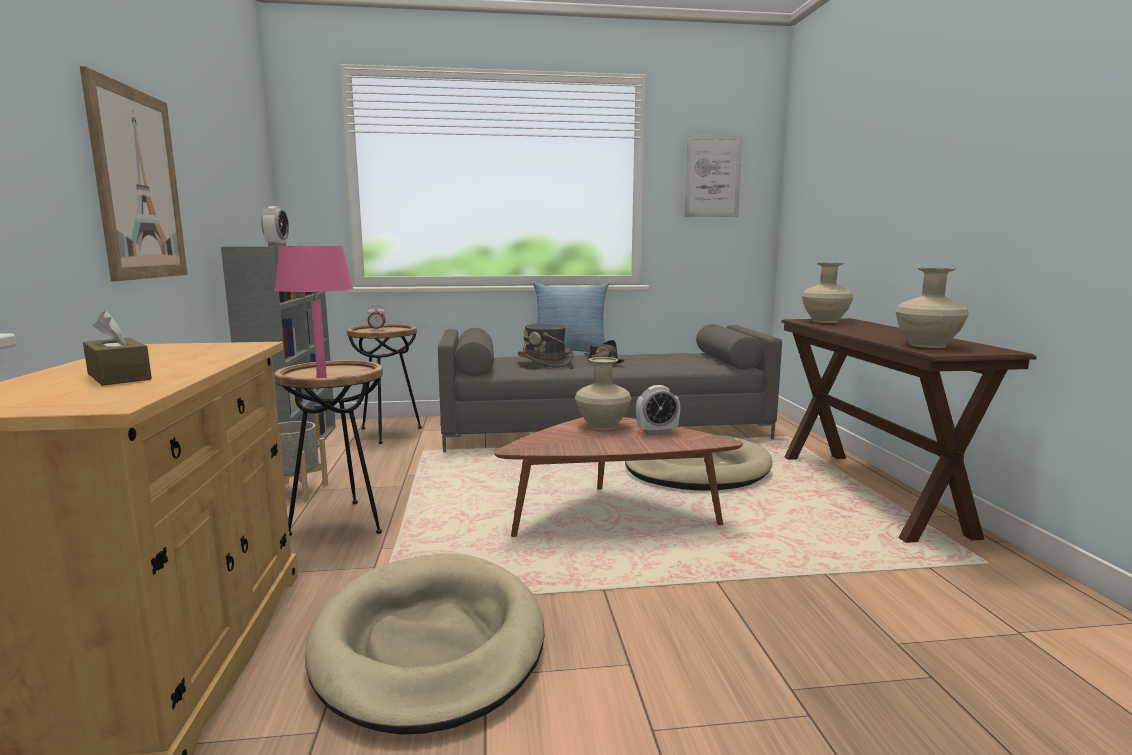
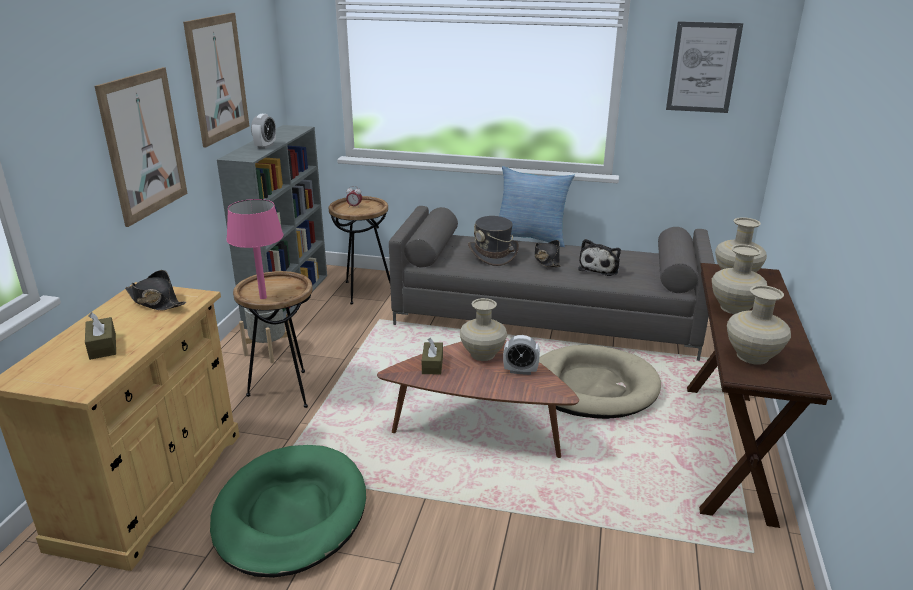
camera: 20 degrees right, 15 degrees up
beige dog bed [305,553,545,735] -> green dog bed [210,445,366,578]
none -> black hat [125,270,186,311]
none -> picture [183,13,249,147]
none -> brown tissue box [422,338,443,375]
none -> plush toy [578,239,621,276]
none -> beige vase [712,244,767,314]

